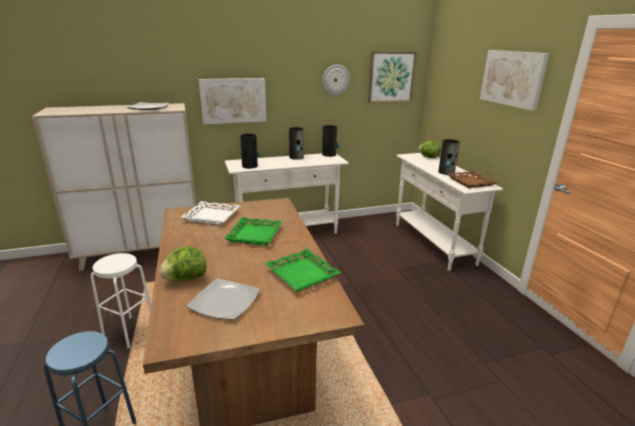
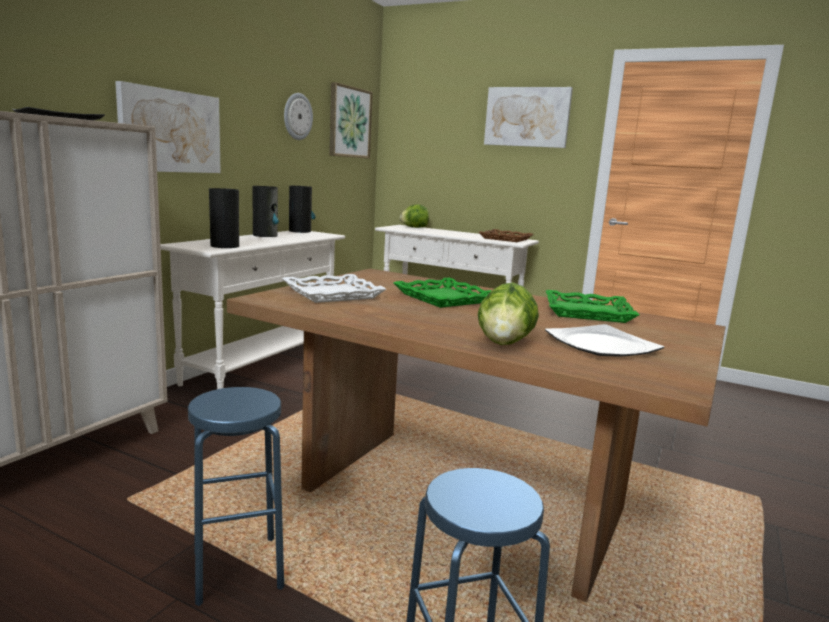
camera: 45 degrees left, 10 degrees down
white stool [90,253,151,348] -> blue stool [188,387,284,606]
vase [438,139,460,175] -> none

